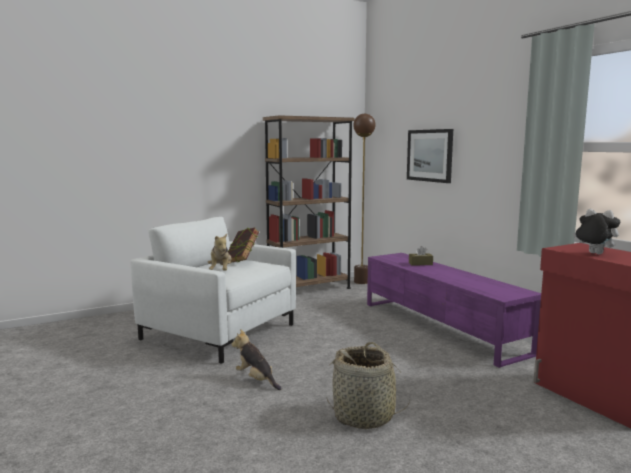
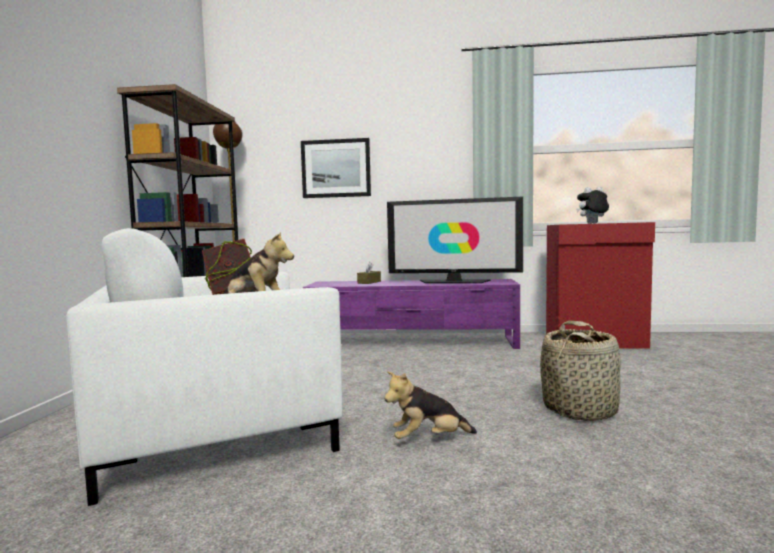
camera: 55 degrees left, 5 degrees down
none -> television [387,197,523,283]

